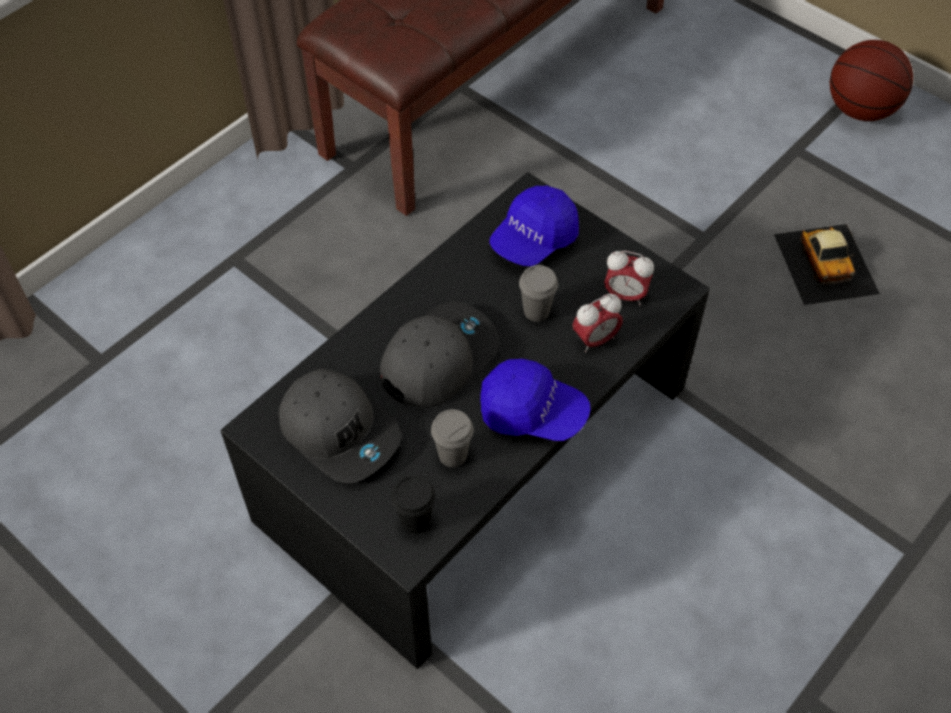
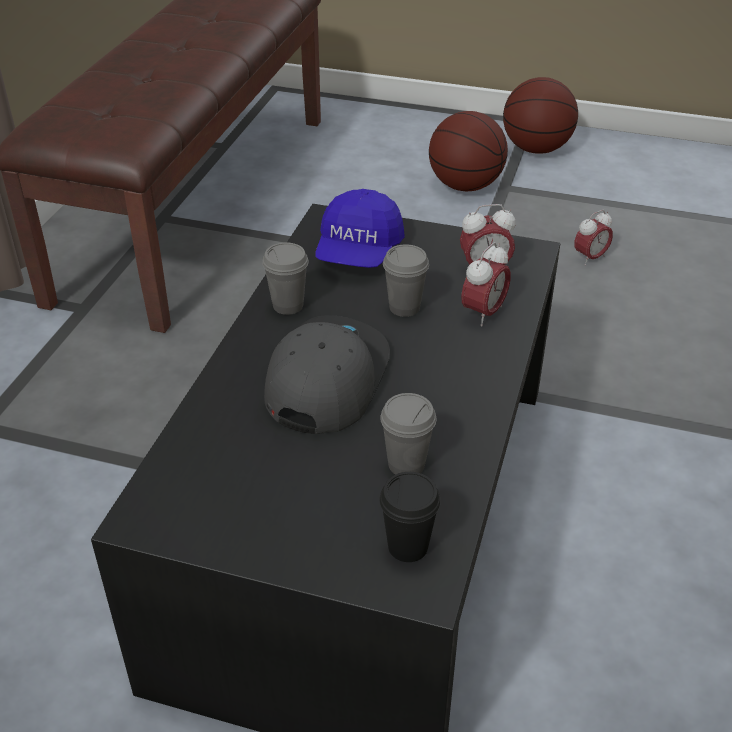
camera: 25 degrees left, 15 degrees down
grey cap [279,369,401,483] -> none
blue cap [480,359,591,441] -> none
toy car [774,224,880,305] -> alarm clock [574,210,613,265]
none -> grey cup [262,242,309,315]
none -> basketball [429,111,508,191]

